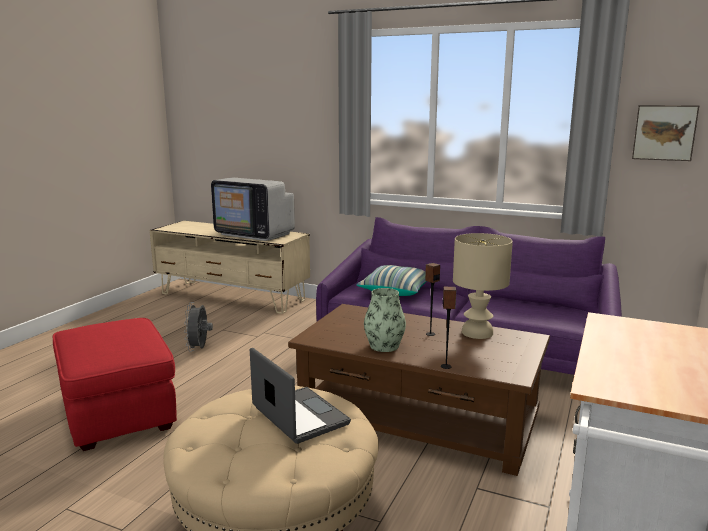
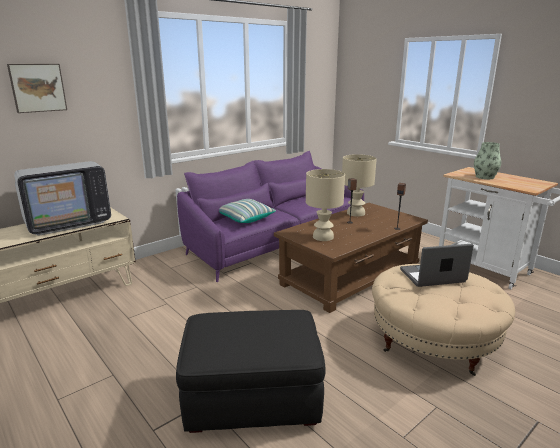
camera: 65 degrees left, 5 degrees up
red ottoman [52,318,177,451] -> black ottoman [176,310,326,433]
grey fan [184,302,213,352] -> none
vase [364,288,406,352] -> vase moved to [474,142,501,179]
picture [632,105,699,161] -> picture moved to [7,64,67,113]
none -> beige table lamp [306,169,345,241]

